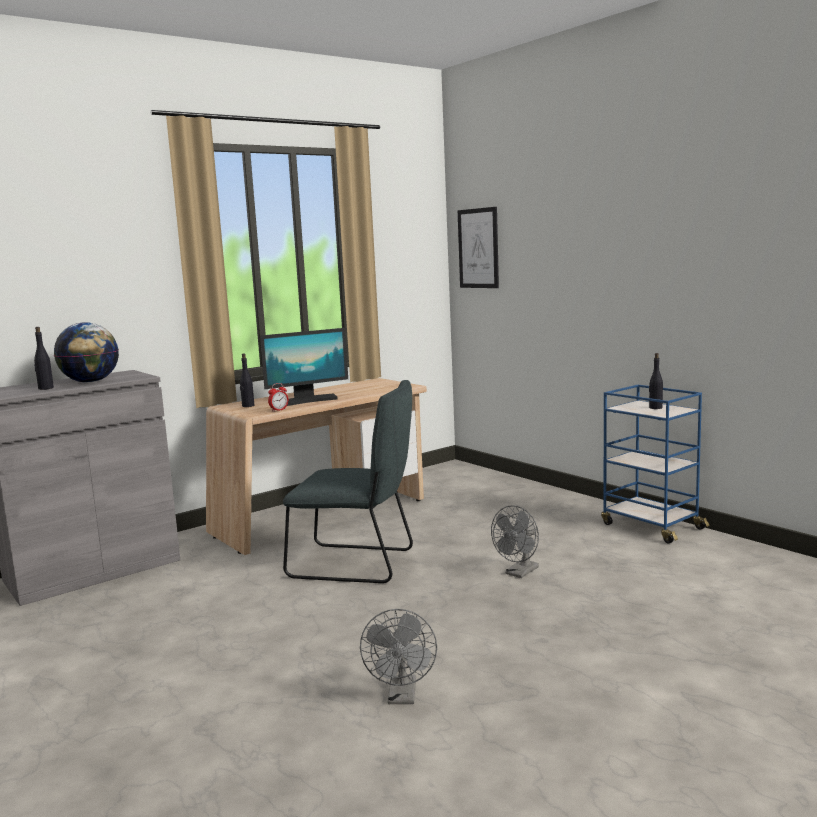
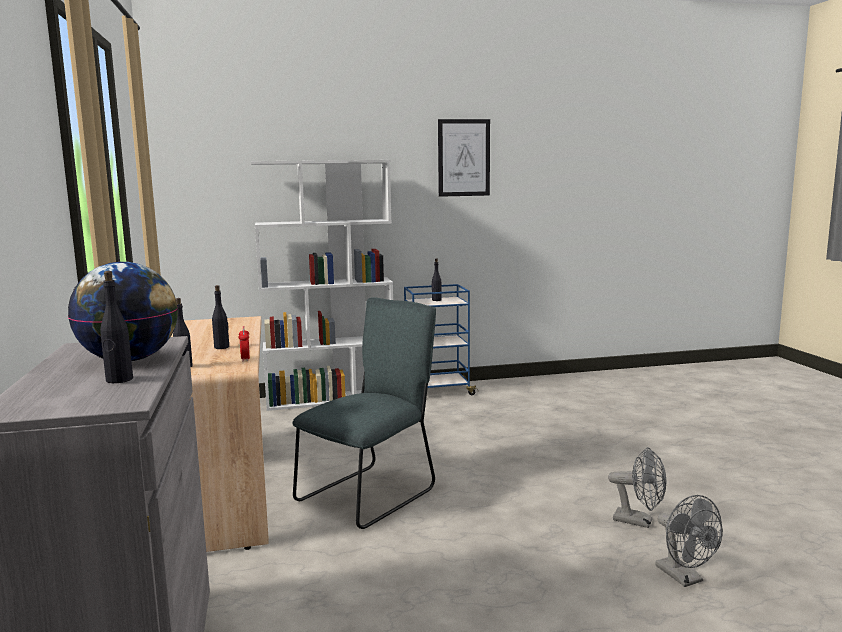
camera: 65 degrees left, 0 degrees up
monitor [260,328,348,406] -> black bottle [212,285,229,349]
picture [458,207,499,288] -> picture moved to [438,119,490,197]
grey fan [491,505,539,578] -> grey fan moved to [655,495,723,587]
none -> white bookcase [251,160,393,411]

